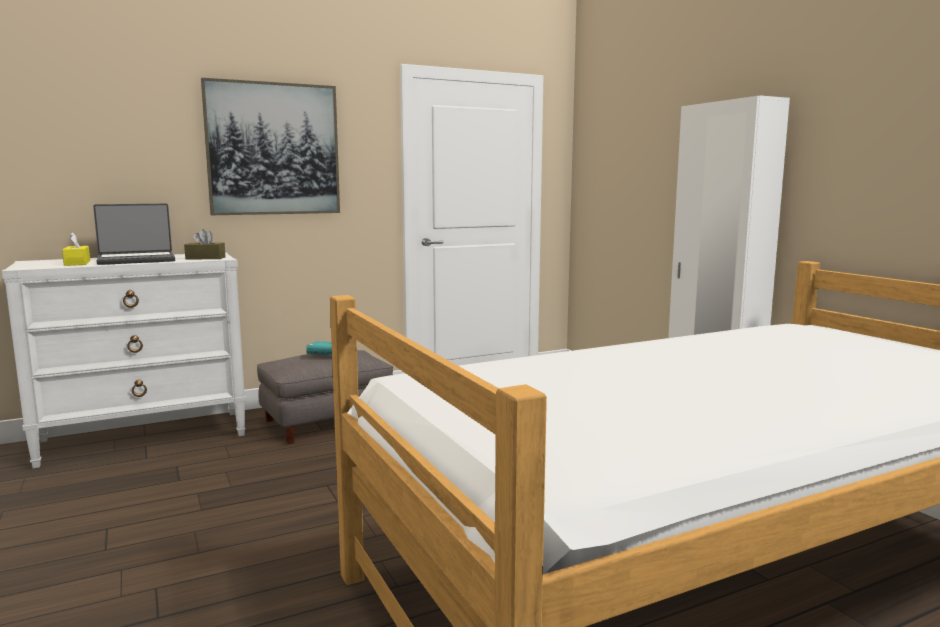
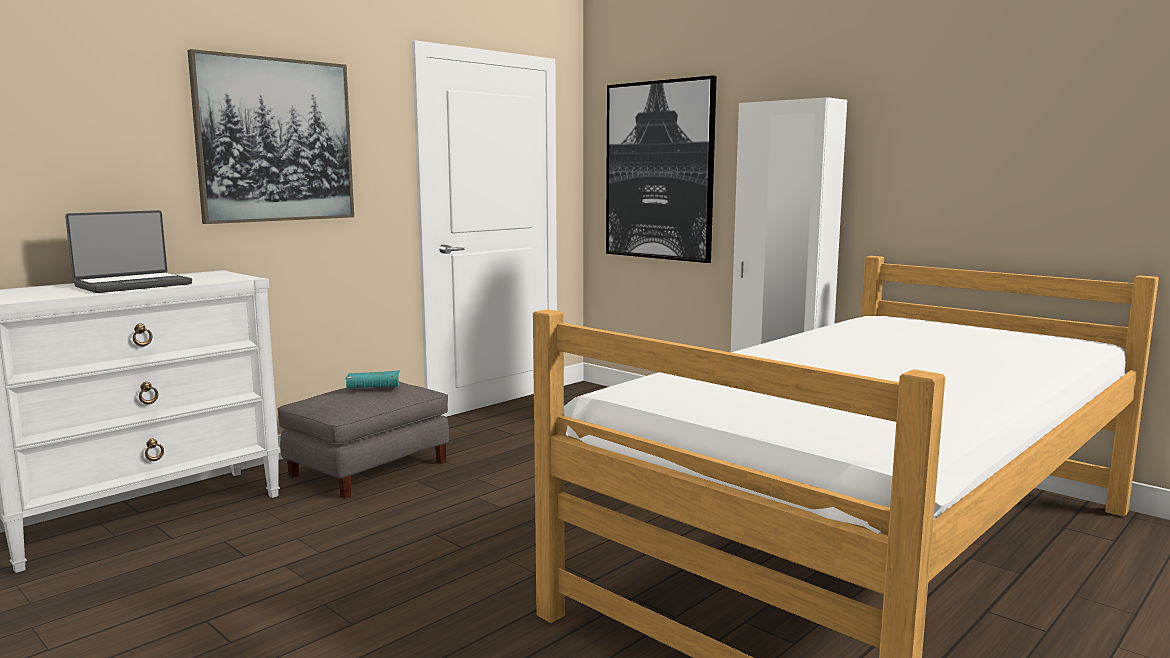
camera: 20 degrees left, 0 degrees up
yellow tissue box [62,232,90,266] -> none
brown tissue box [184,229,225,259] -> none
none -> picture [606,75,717,263]

